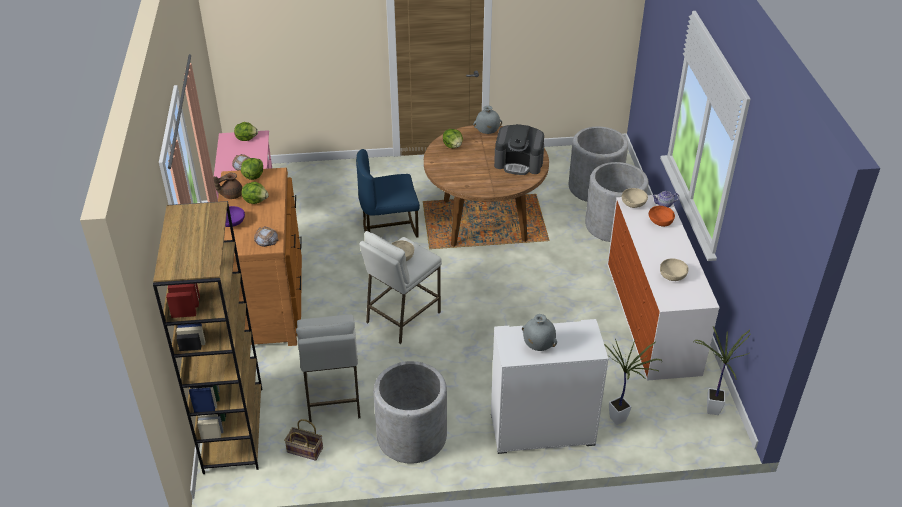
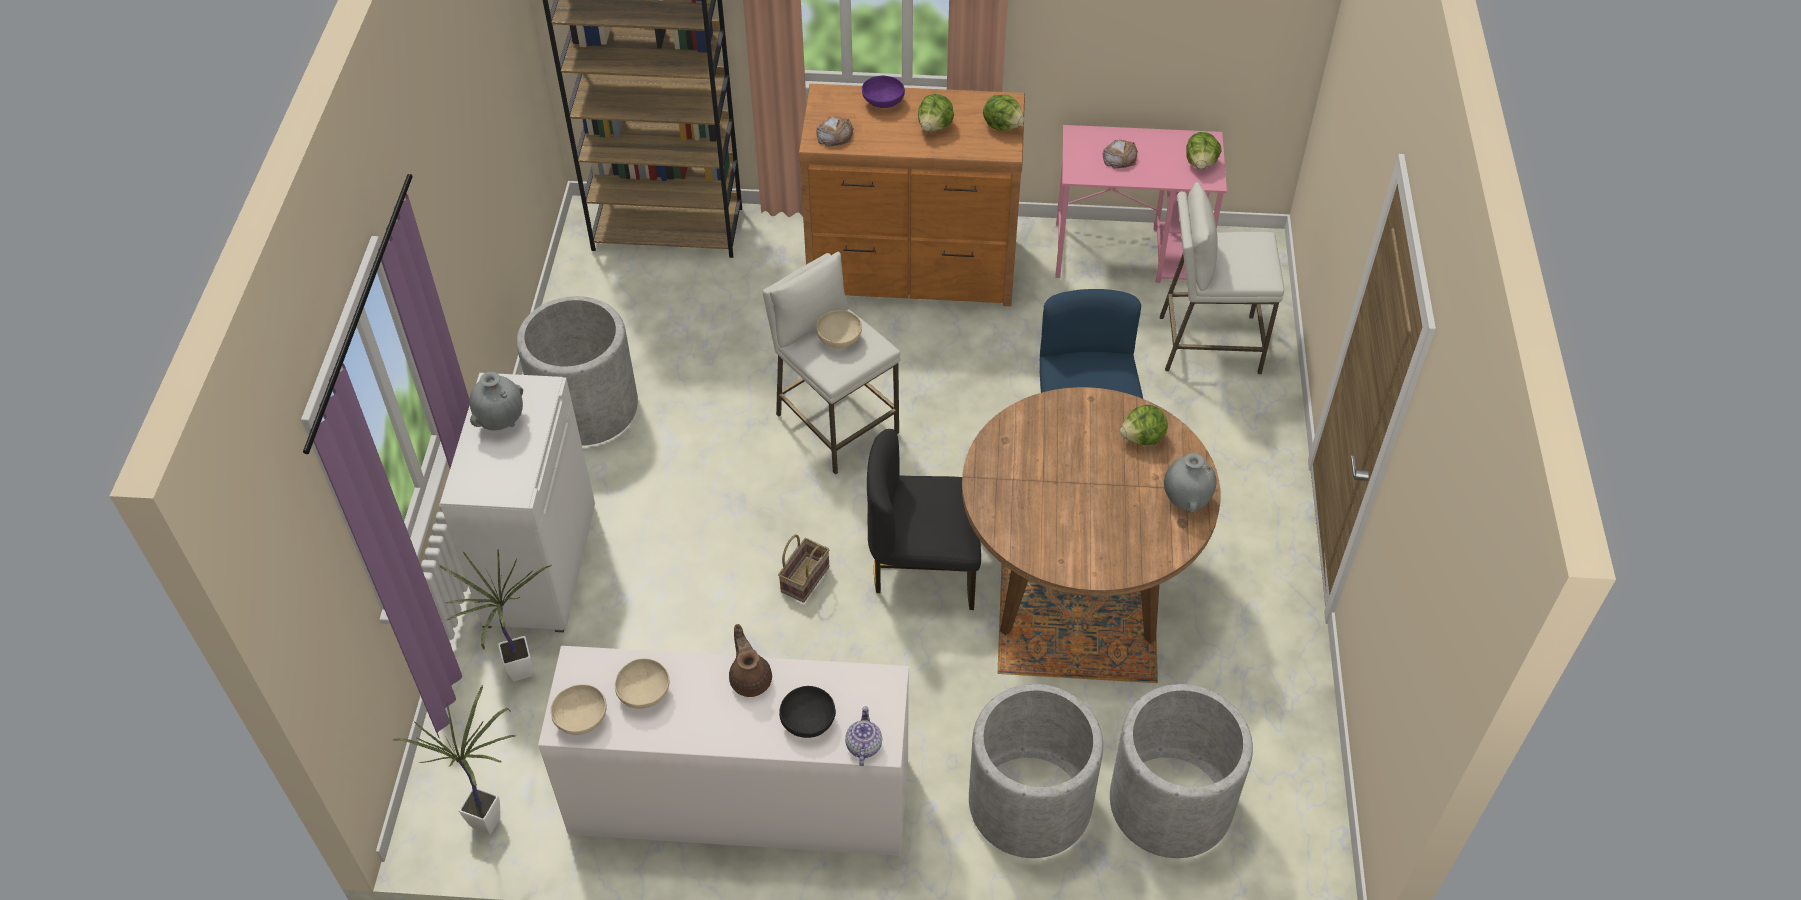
camera: 100 degrees right, 10 degrees up
brown teapot [213,173,242,199] -> brown teapot moved to [729,624,772,697]
basket [284,419,323,461] -> basket moved to [778,535,829,603]
white stool [296,314,361,424] -> white stool moved to [1160,182,1284,374]
coffee machine [494,124,544,175] -> none
beige bowl [622,188,648,208] -> beige bowl moved to [551,684,607,735]
orange bowl [649,206,675,227] -> black bowl [779,686,836,738]
none -> black chair [867,429,981,610]

